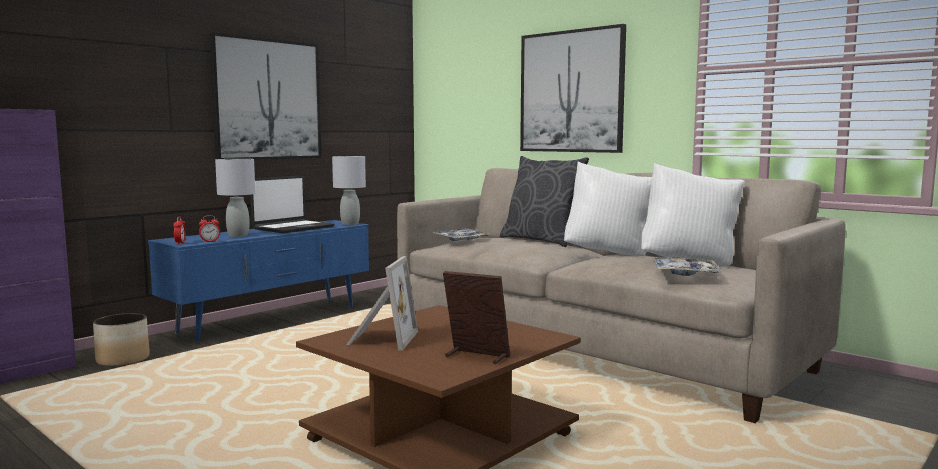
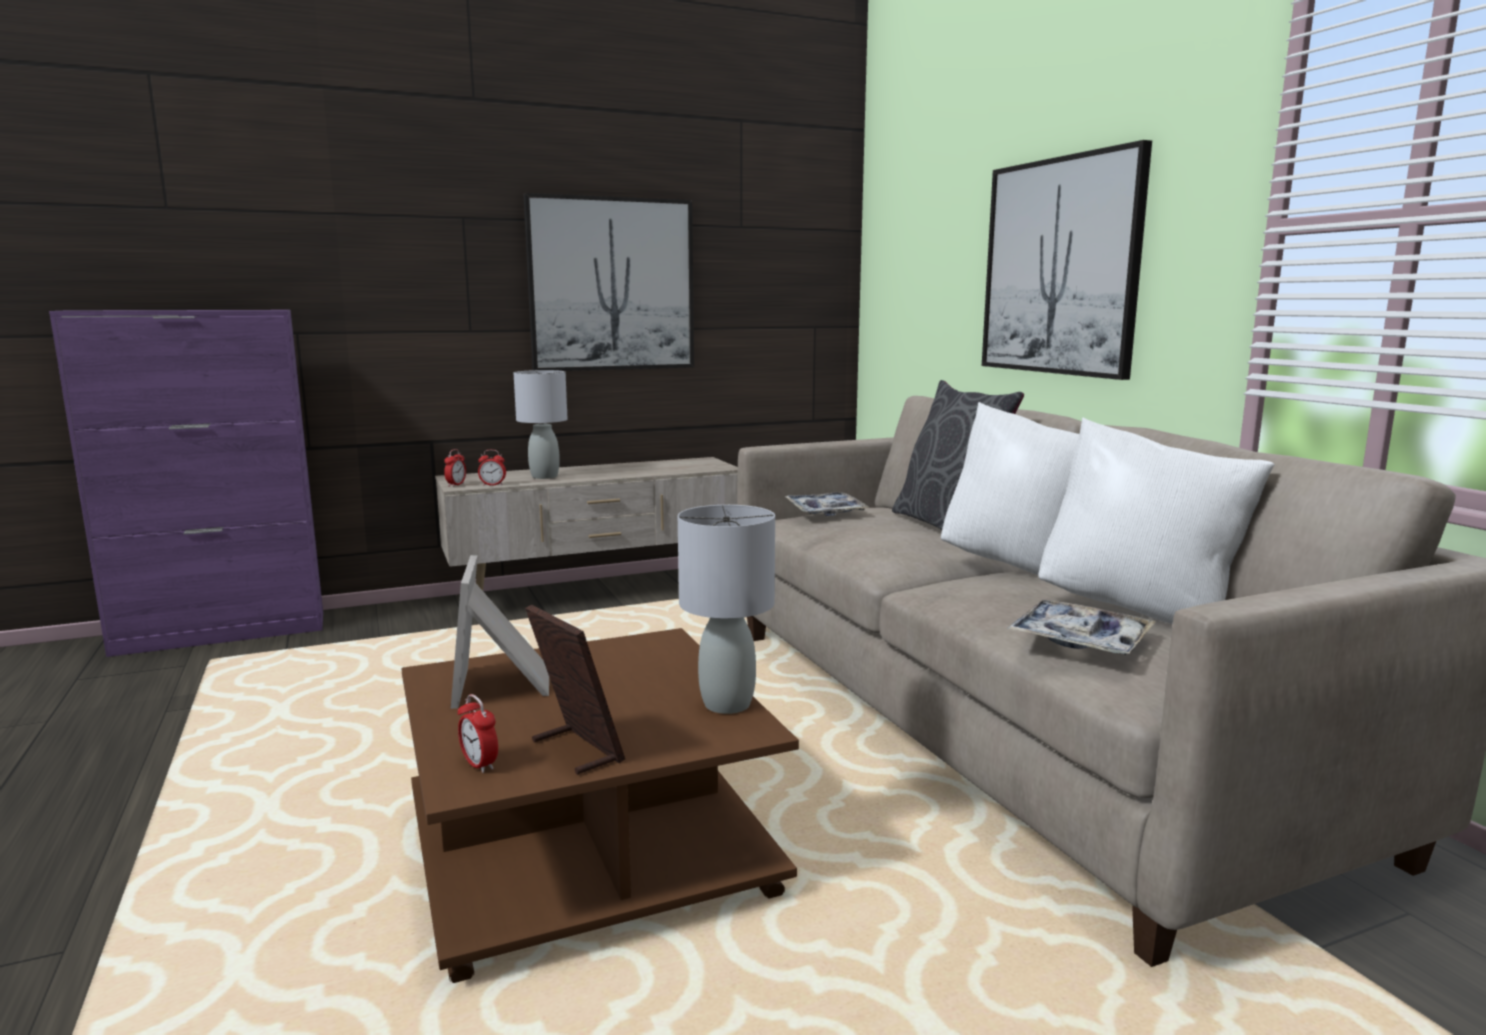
camera: 25 degrees right, 5 degrees up
planter [93,313,150,367] -> none
blue tv stand [148,220,369,343] -> beige tv stand [435,457,738,591]
laptop [251,176,335,233] -> none
grey table lamp [332,156,366,225] -> grey table lamp moved to [678,505,775,714]
picture frame [346,256,418,350] -> picture frame turned 135 degrees clockwise [451,555,549,709]
none -> alarm clock [458,694,498,773]

